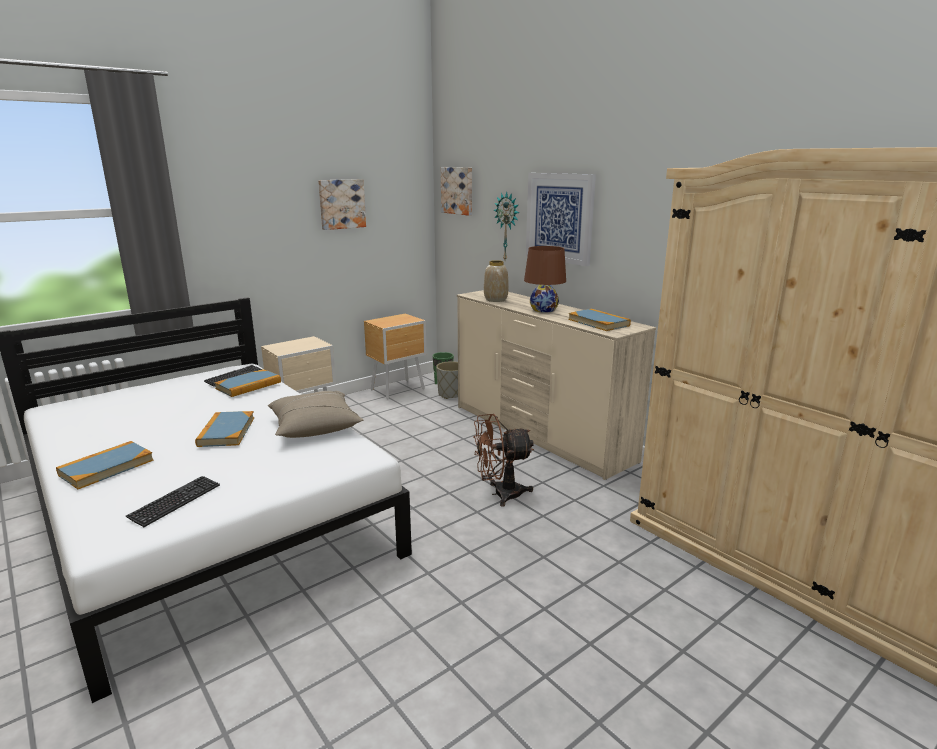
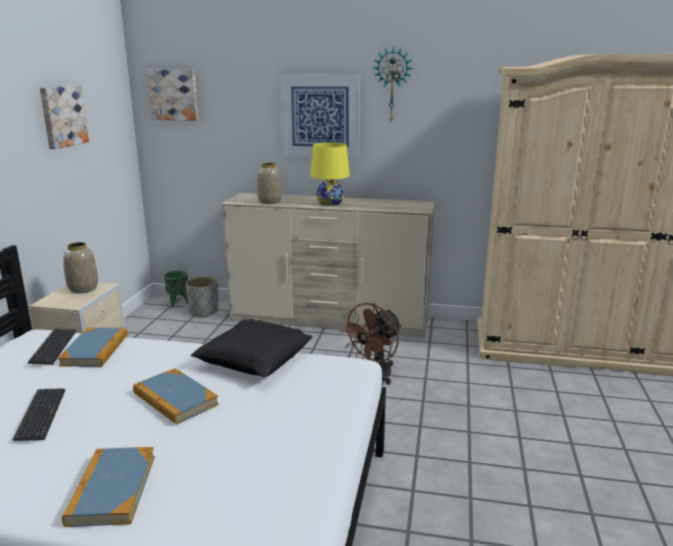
camera: 40 degrees left, 0 degrees up
keyboard [126,476,220,527] -> keyboard moved to [13,389,65,441]
beige pillow [268,390,363,438] -> black pillow [190,319,313,377]
brown nightstand [364,314,427,399] -> none
wall clock [494,191,519,260] -> wall clock moved to [373,46,412,121]
brown table lamp [524,246,566,313] -> yellow table lamp [310,143,350,206]
book [568,309,631,331] -> none
none -> vase [63,242,98,294]

